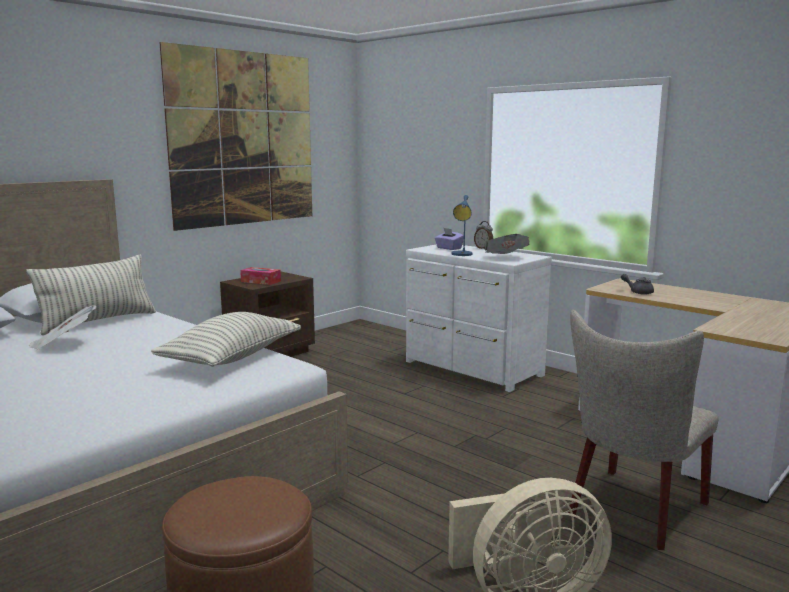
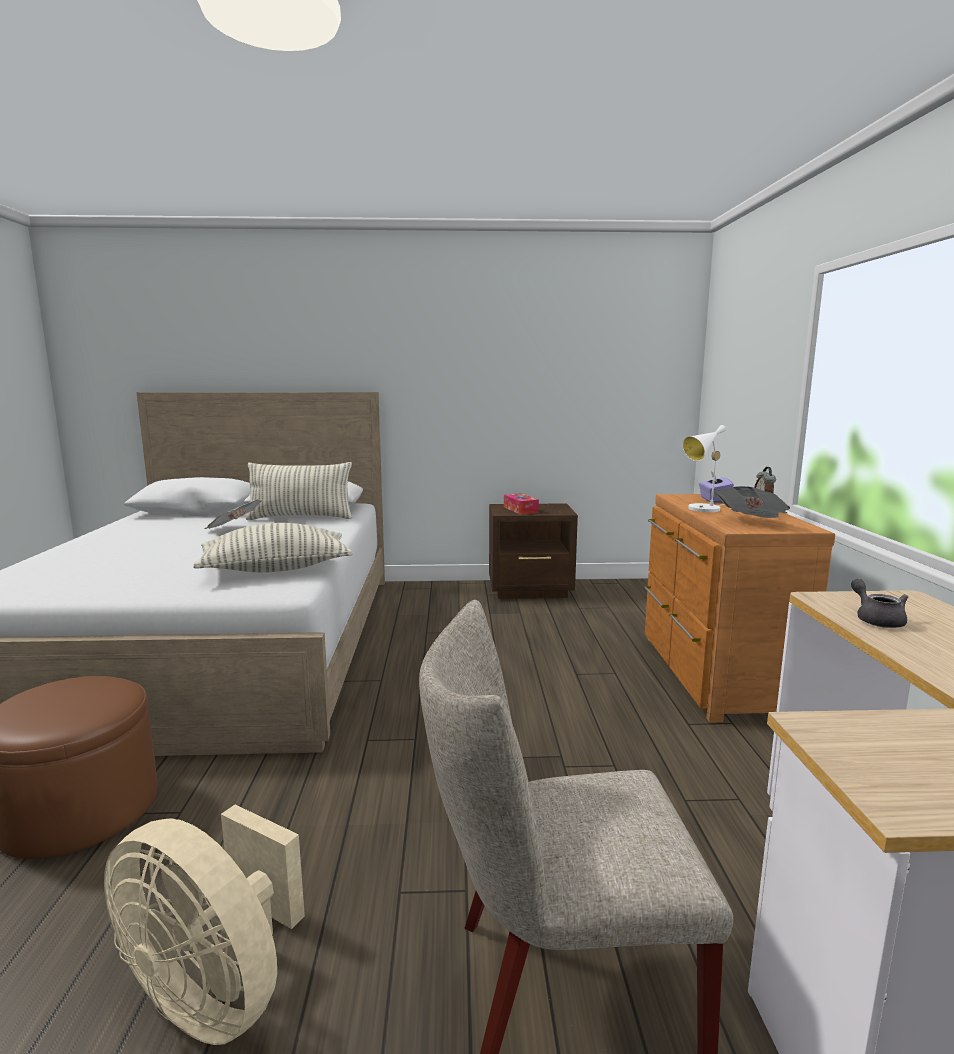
camera: 45 degrees right, 0 degrees up
picture [159,42,312,231] -> none
white dresser [406,244,552,392] -> brown dresser [644,494,835,723]
blue table lamp [451,195,473,256] -> white table lamp [682,425,726,512]

